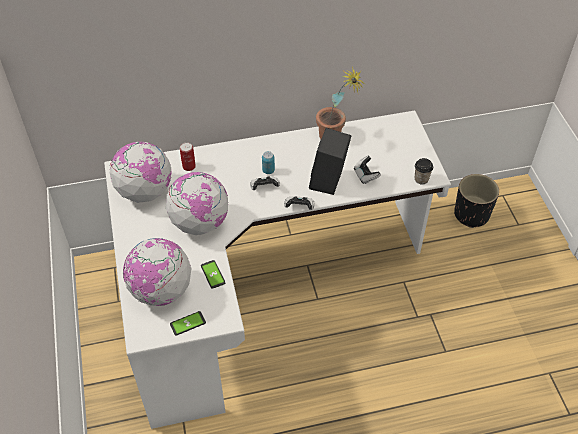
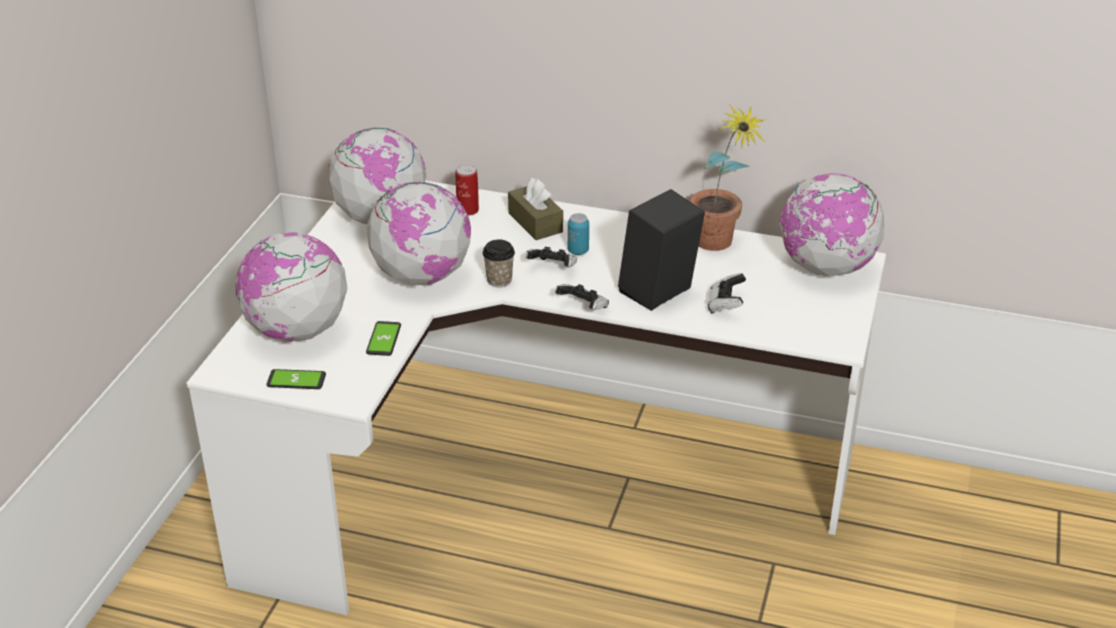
camera: 30 degrees right, 15 degrees down
cup [415,158,433,185] -> cup moved to [483,240,515,287]
black planter [454,174,499,228] -> none
none -> brown tissue box [508,178,563,240]
none -> globe [779,173,884,276]

